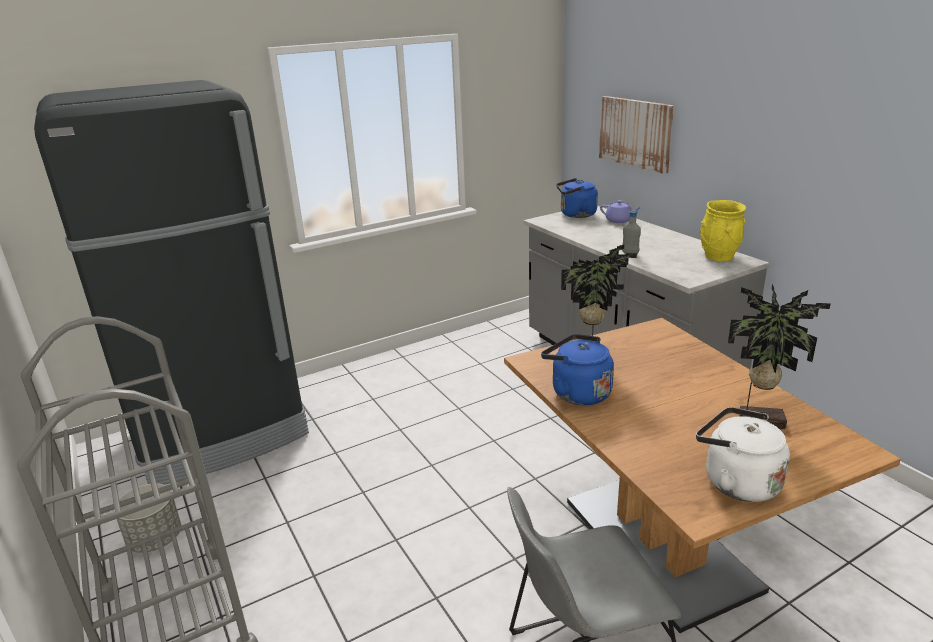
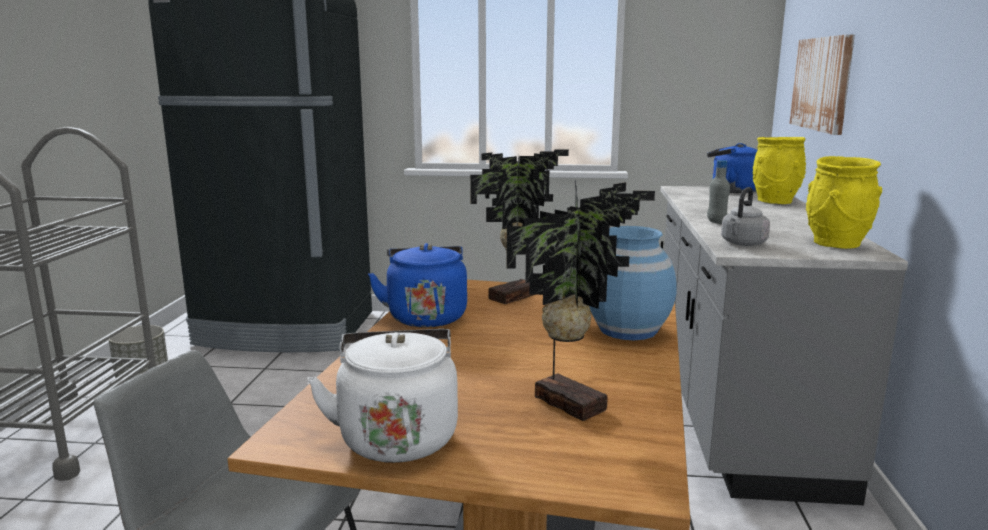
camera: 35 degrees right, 10 degrees down
purple teapot [600,200,642,223] -> yellow vase [753,137,806,204]
none -> blue vase [589,226,677,340]
none -> grey kettle [721,187,770,246]

